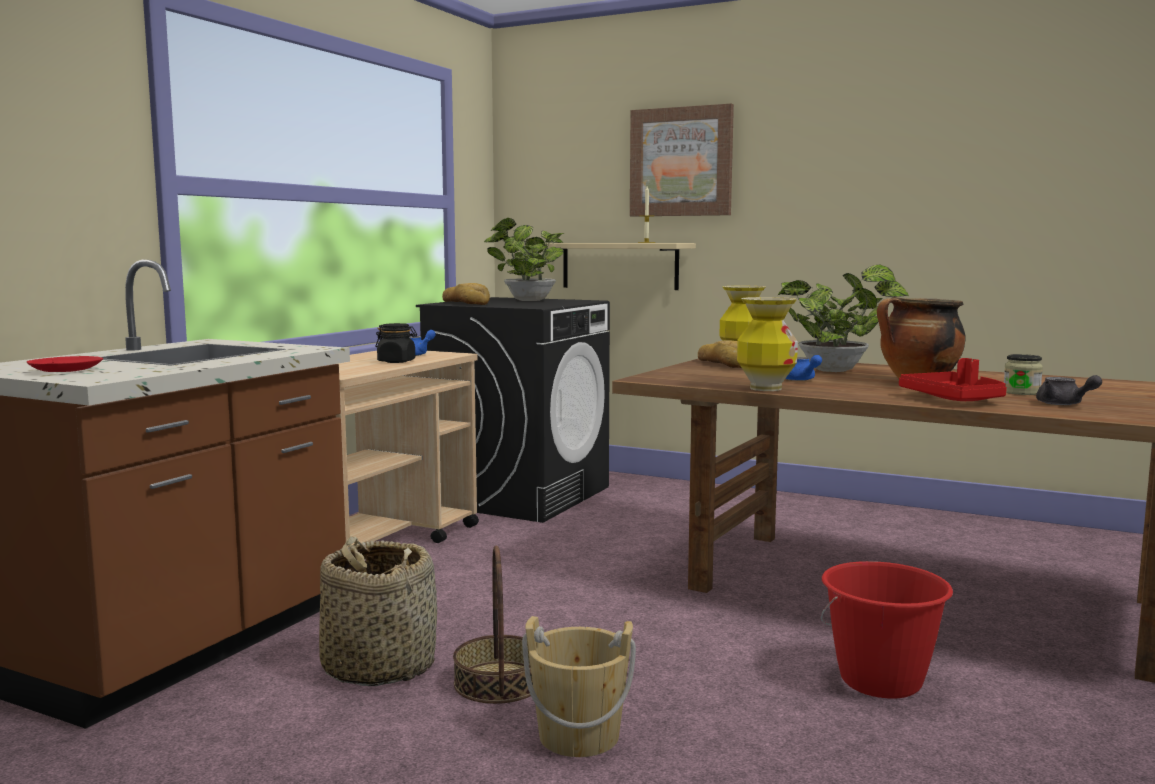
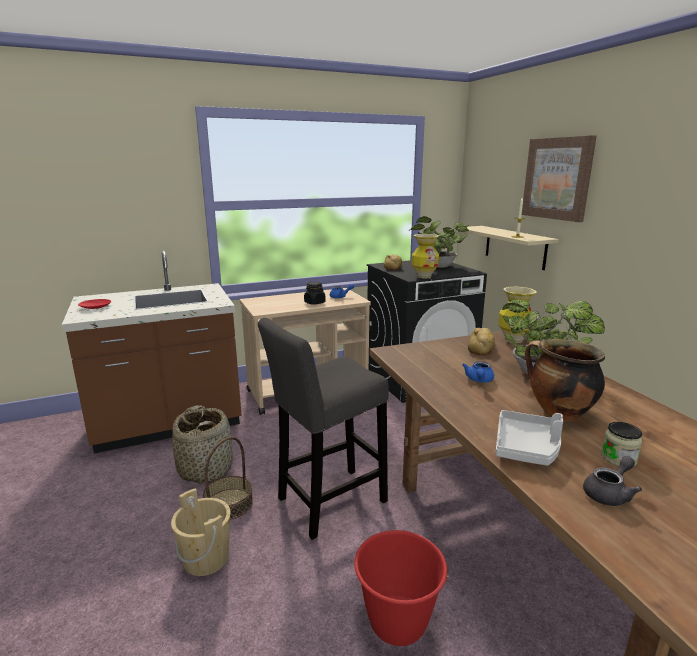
camera: 40 degrees right, 10 degrees up
vase [737,297,798,391] -> vase moved to [411,234,439,278]
red tray [899,358,1007,401] -> grey tray [496,410,563,466]
grey teapot [1036,375,1102,405] -> grey teapot turned 135 degrees counterclockwise [583,456,642,506]
none -> grey stool [258,318,389,540]

